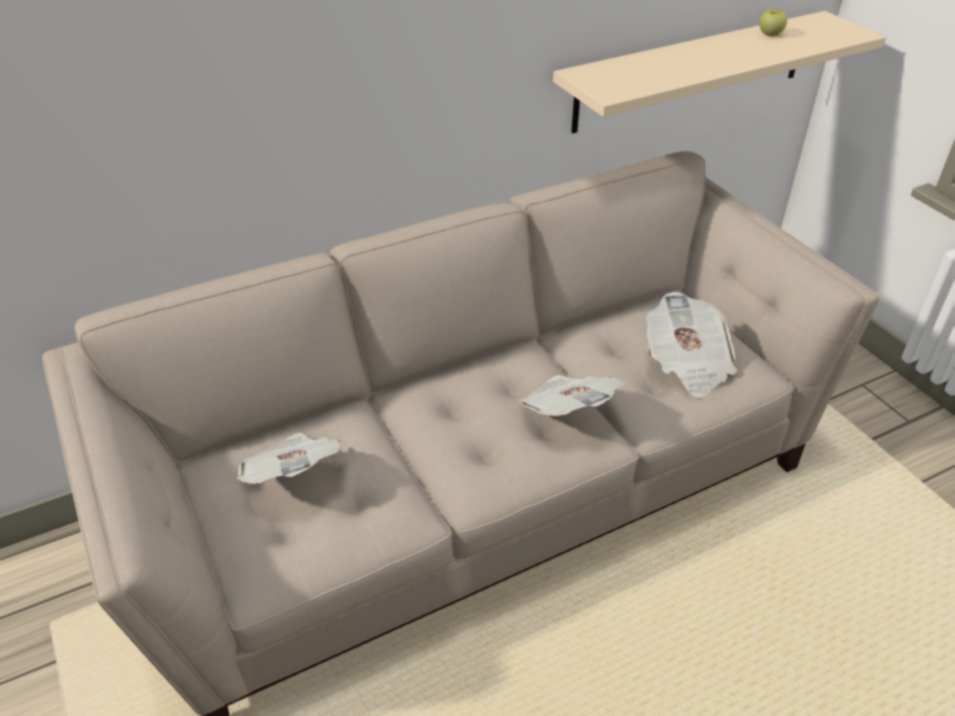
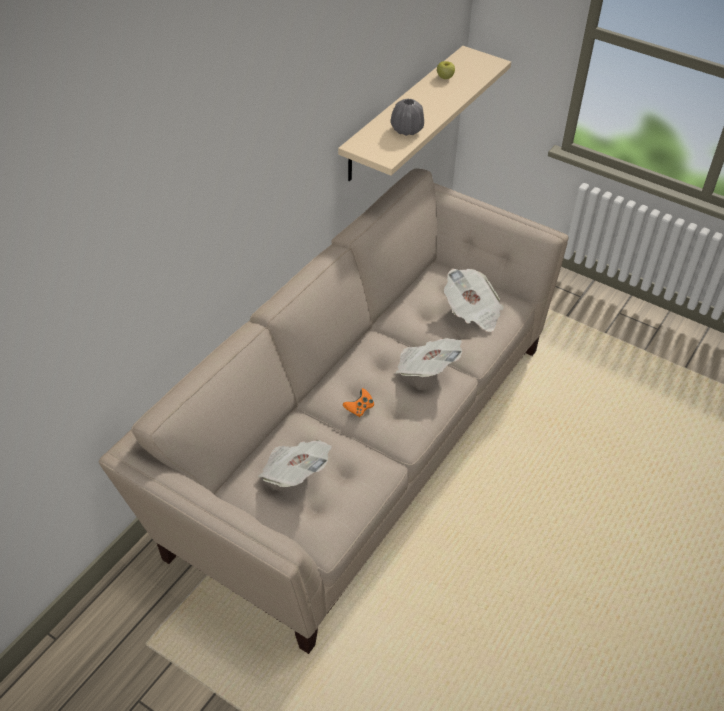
camera: 30 degrees left, 5 degrees up
none -> orange game controller [343,388,374,417]
none -> grey vase [391,99,424,136]

